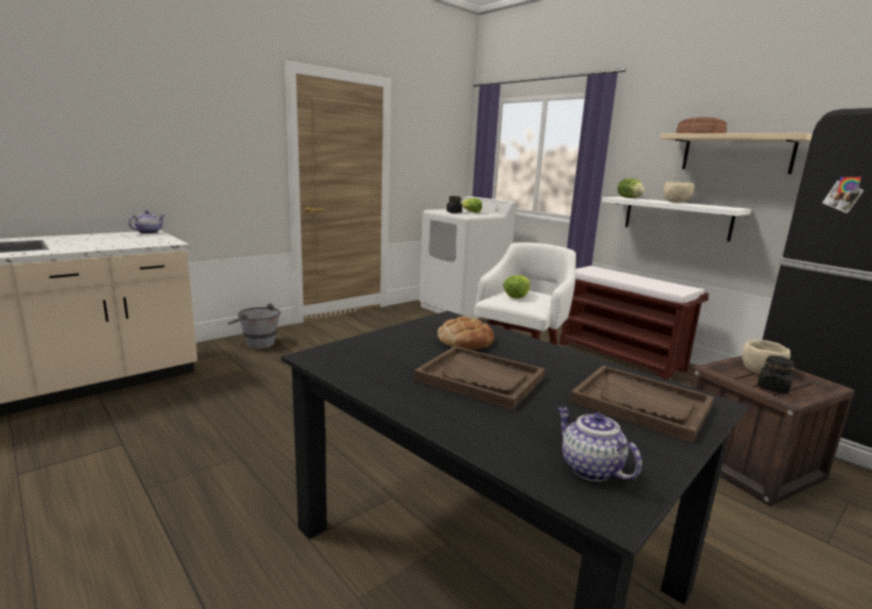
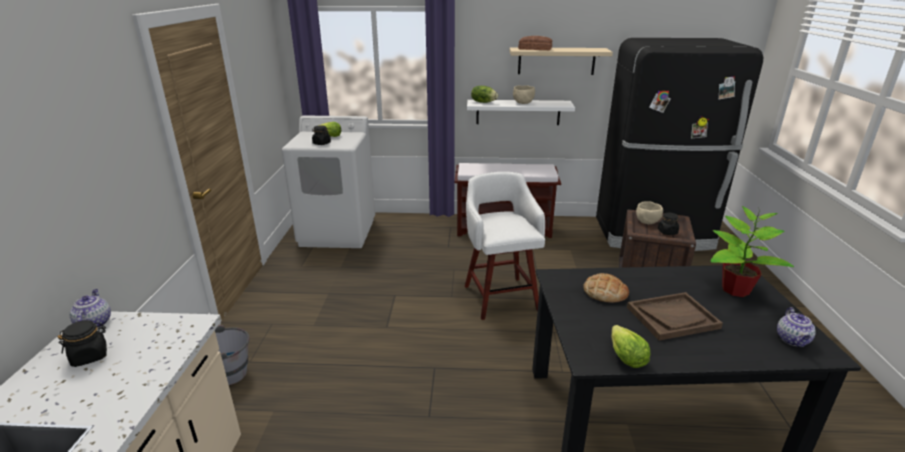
camera: 45 degrees left, 10 degrees up
lettuce [503,275,531,298] -> lettuce moved to [611,325,650,368]
teapot [558,406,642,481] -> teapot turned 90 degrees counterclockwise [777,307,816,347]
brown tray [570,366,714,443] -> potted plant [710,206,794,297]
none -> black jar [58,320,107,367]

